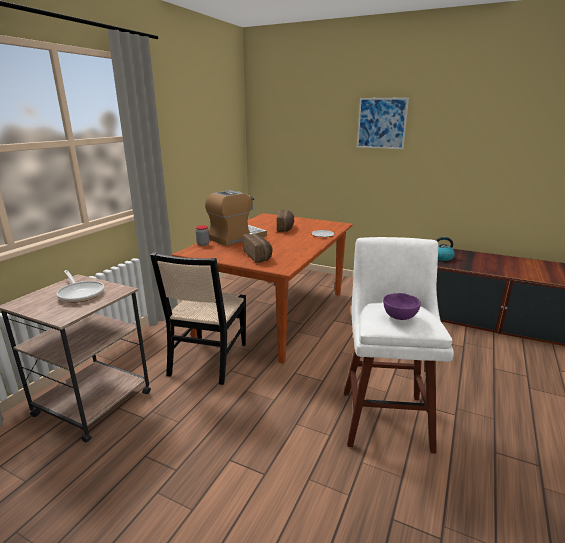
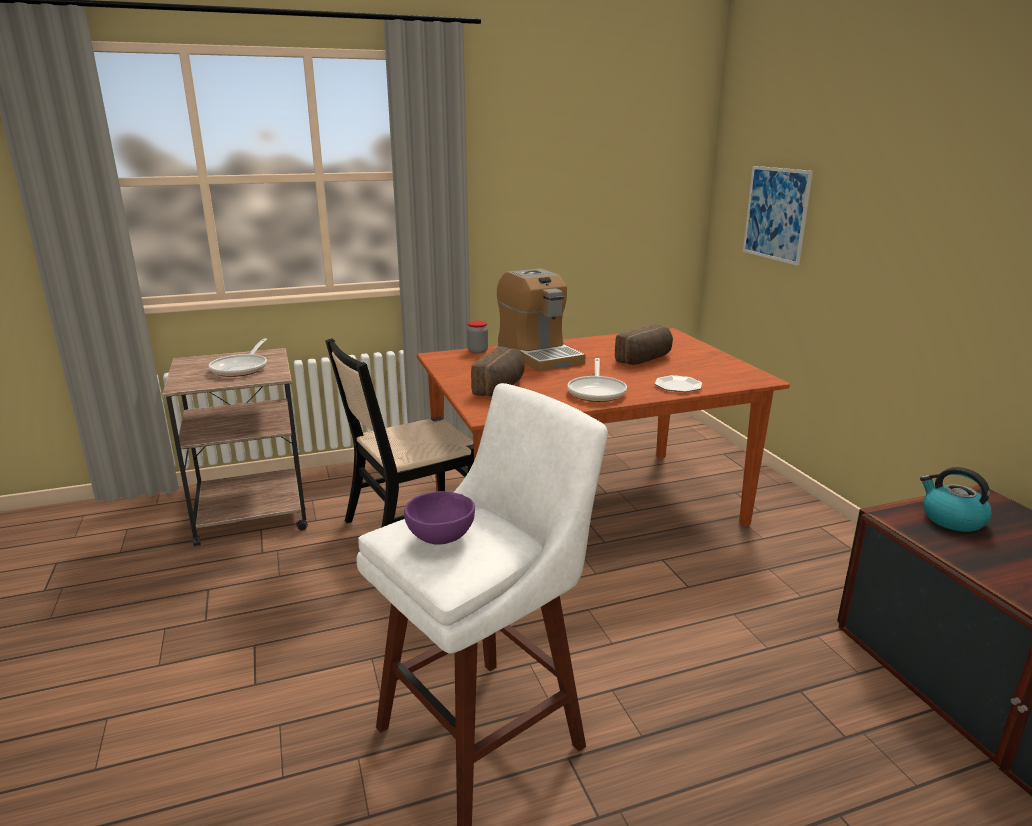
camera: 45 degrees right, 0 degrees up
coffee machine [205,190,267,246] -> coffee machine turned 60 degrees clockwise [497,268,585,372]
picture [357,97,409,149] -> picture moved to [743,166,813,266]
none -> frying pan [567,358,627,402]

